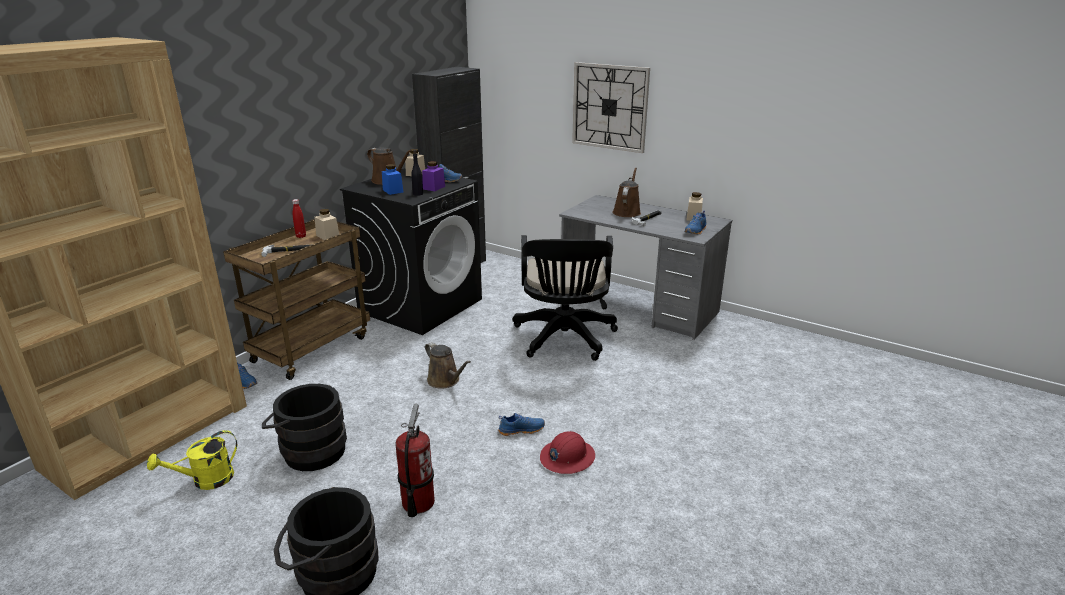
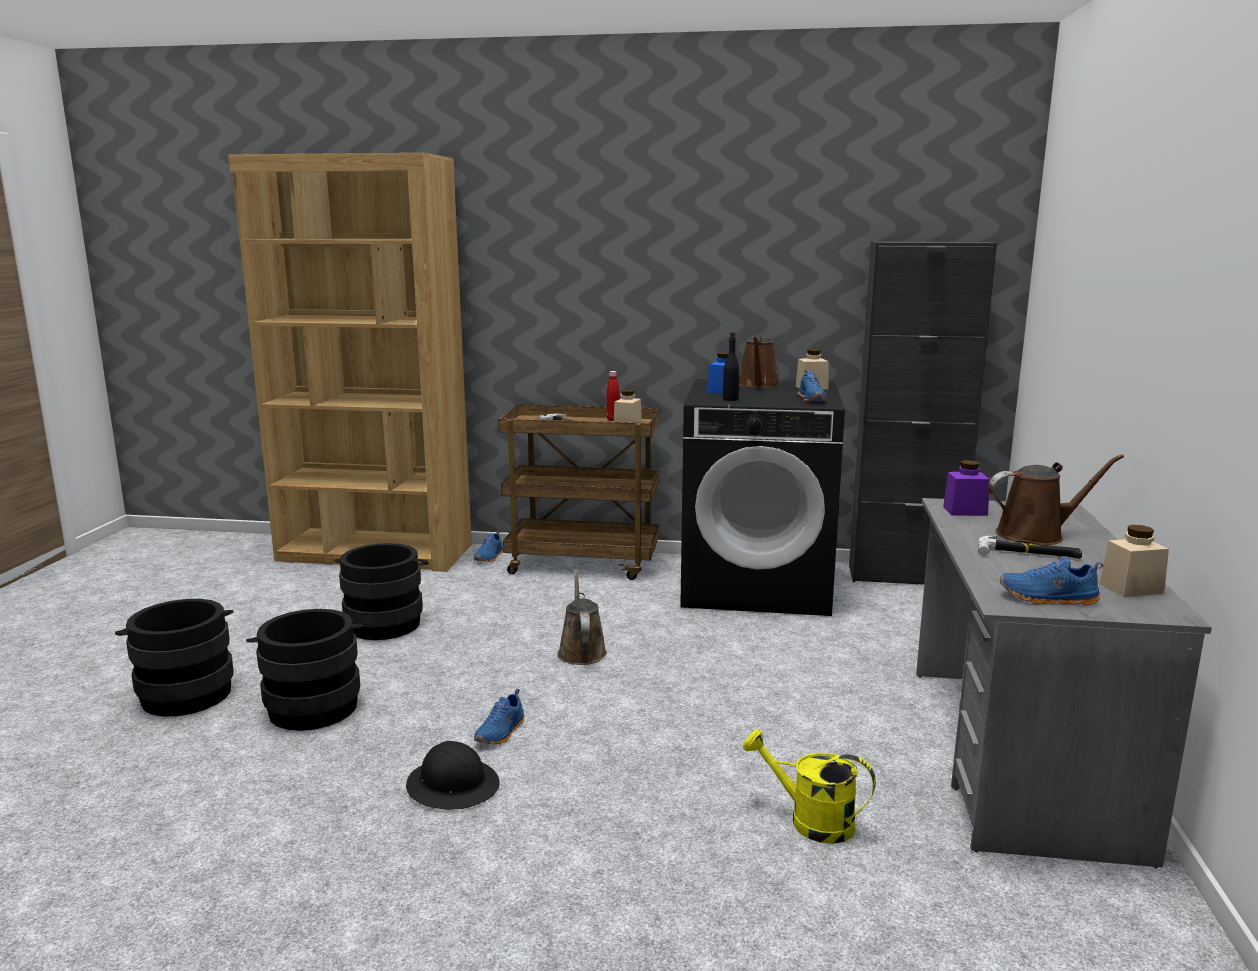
camera: 65 degrees right, 10 degrees down
yellow watering can [147,430,237,490] -> yellow watering can moved to [743,729,876,844]
fire extinguisher [395,404,435,517] -> black bucket [246,609,363,731]
purple jar [422,161,445,191] -> purple jar moved to [943,460,990,516]
brown watering can [425,342,471,389] -> brown watering can turned 150 degrees clockwise [557,569,607,665]
blue shoe [498,413,545,436] -> blue shoe turned 60 degrees clockwise [474,689,525,745]
black office chair [513,235,618,361] -> none
red hard hat [540,431,595,474] -> black hard hat [406,741,500,810]
wall clock [572,62,650,153] -> none

